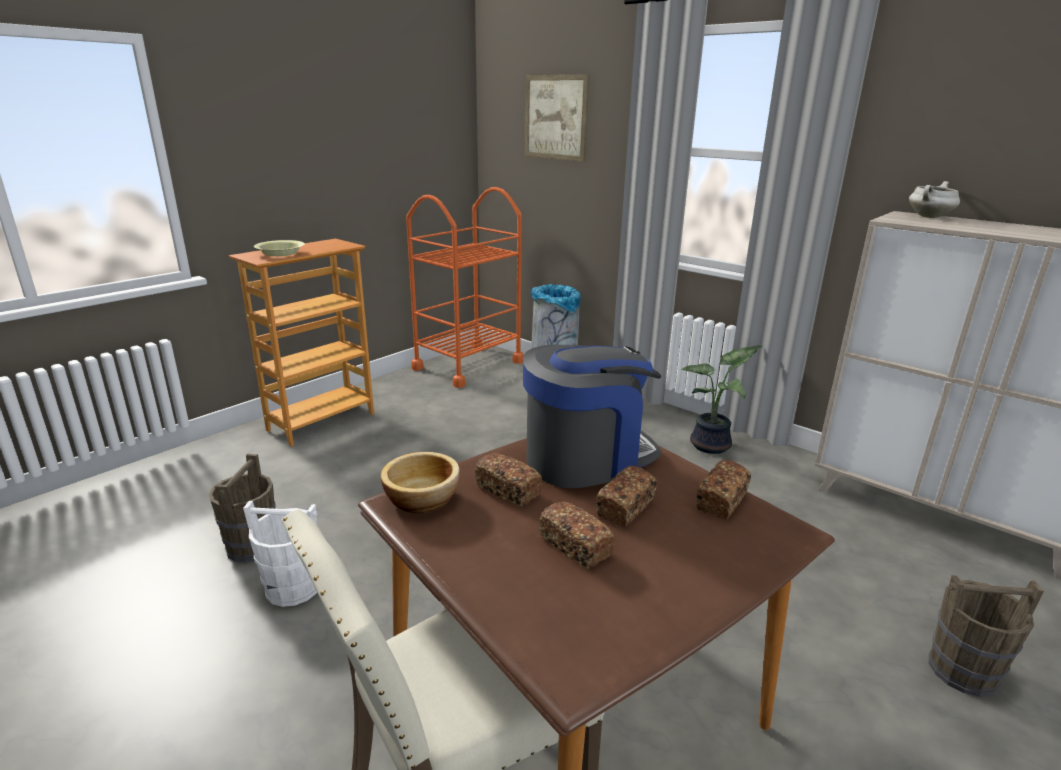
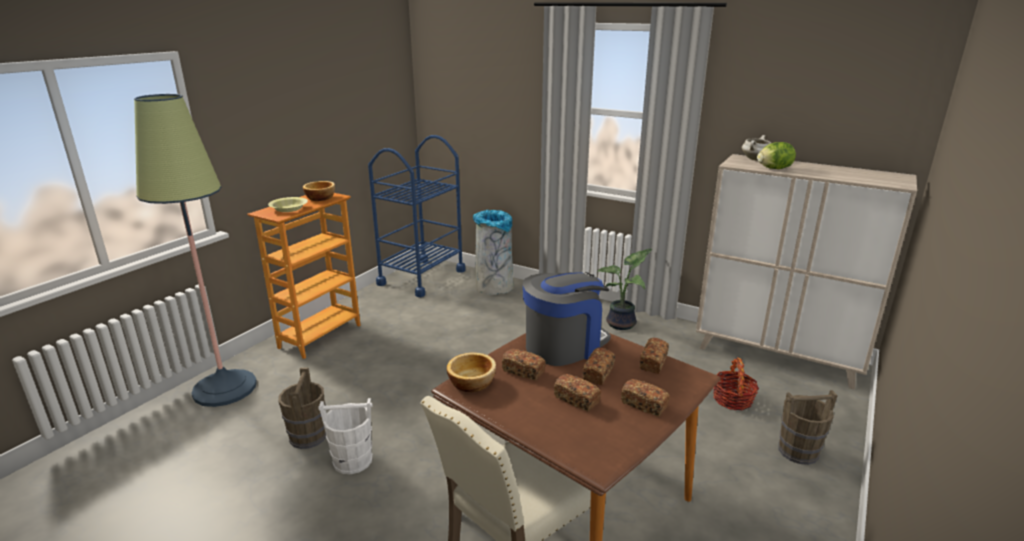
camera: 10 degrees left, 0 degrees up
orange cart [406,187,524,388] -> blue cart [368,135,465,297]
picture [525,74,589,162] -> none
none -> floor lamp [134,94,257,407]
none -> bowl [303,181,335,201]
none -> bread [621,379,670,417]
none -> basket [713,357,759,410]
none -> lettuce [757,142,796,169]

